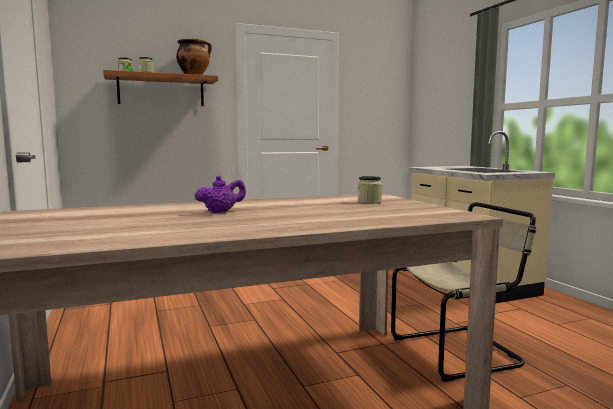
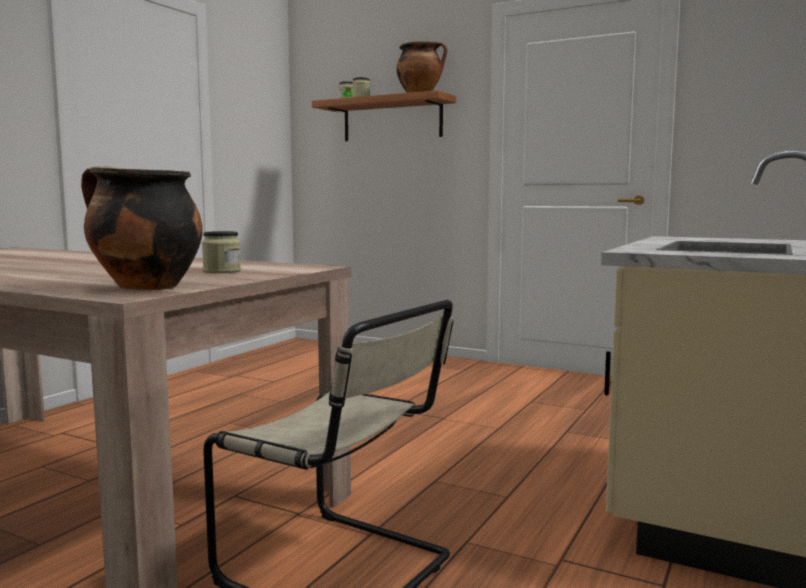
camera: 50 degrees right, 0 degrees up
purple teapot [195,175,246,213] -> none
none -> cooking pot [81,166,203,290]

